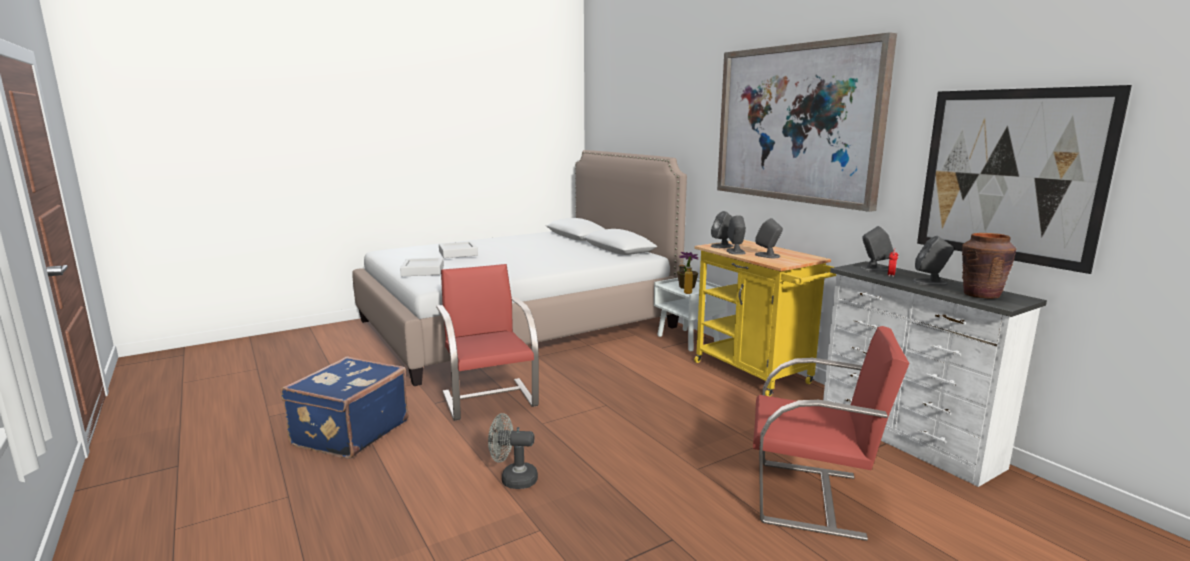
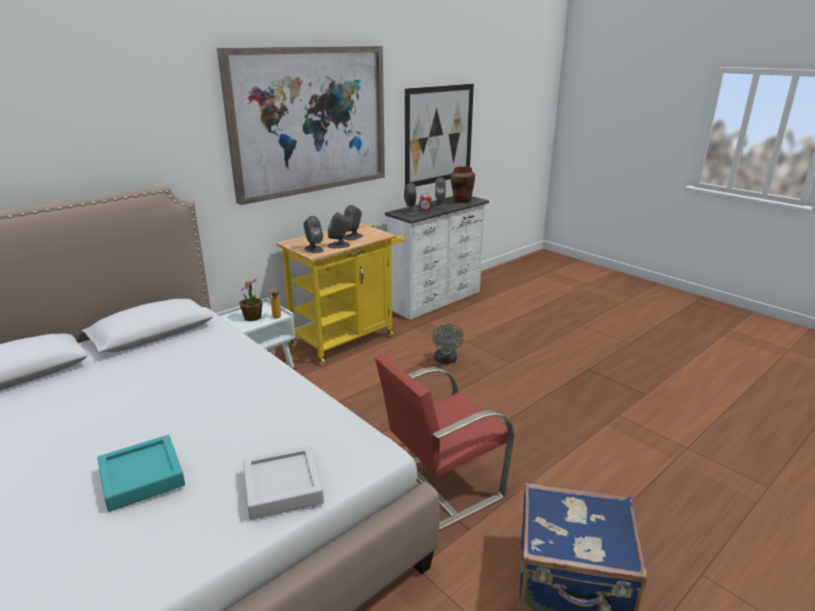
camera: 100 degrees left, 10 degrees up
grey tray [439,241,478,258] -> turquoise tray [97,435,185,512]
grey fan [488,413,538,489] -> grey fan moved to [433,323,464,364]
red chair [753,326,909,541] -> none

